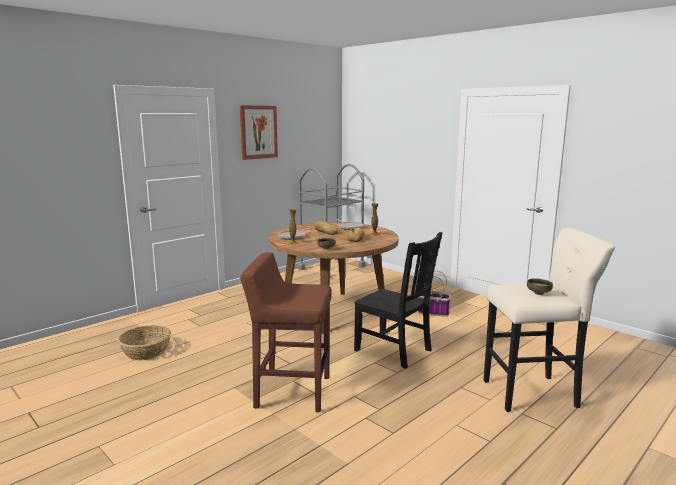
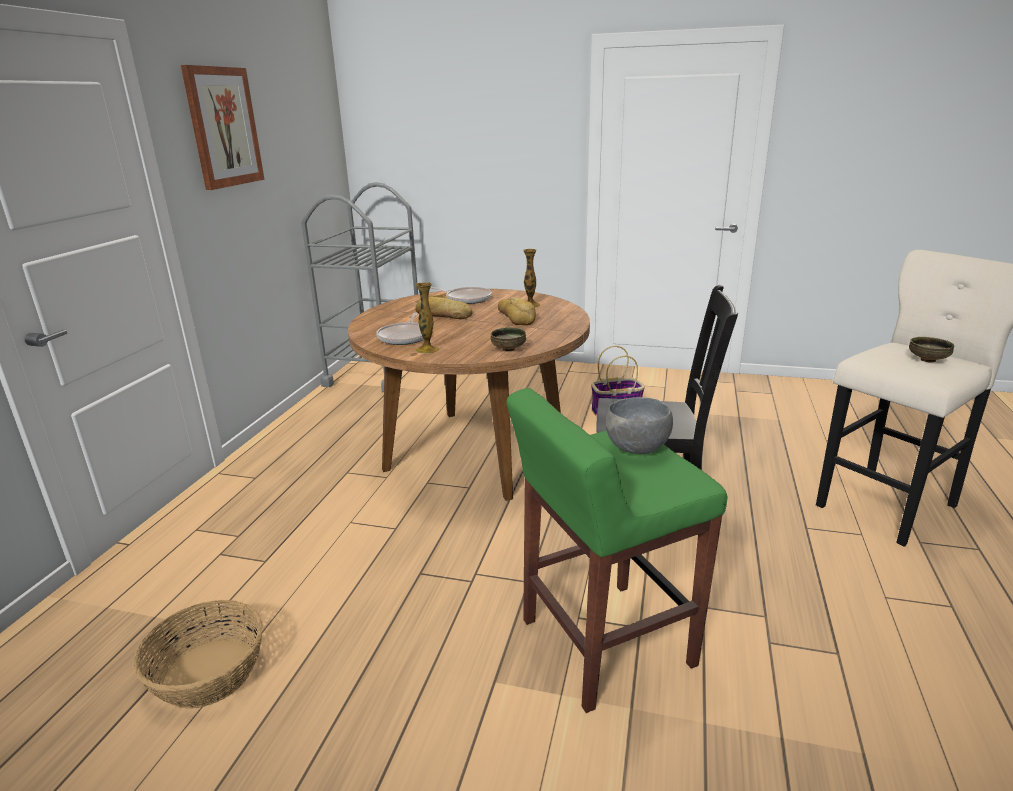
camera: 30 degrees left, 10 degrees up
brown stool [240,252,332,412] -> green stool [507,388,727,713]
none -> grey bowl [606,397,673,454]

